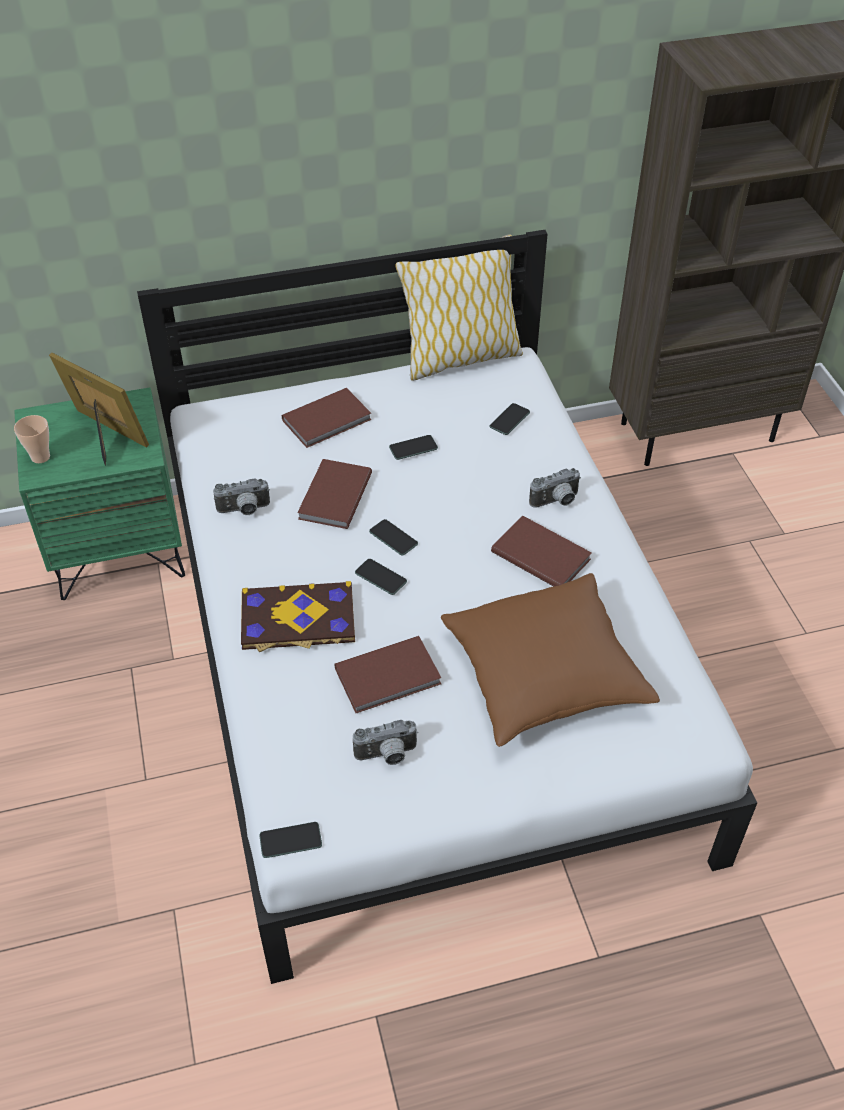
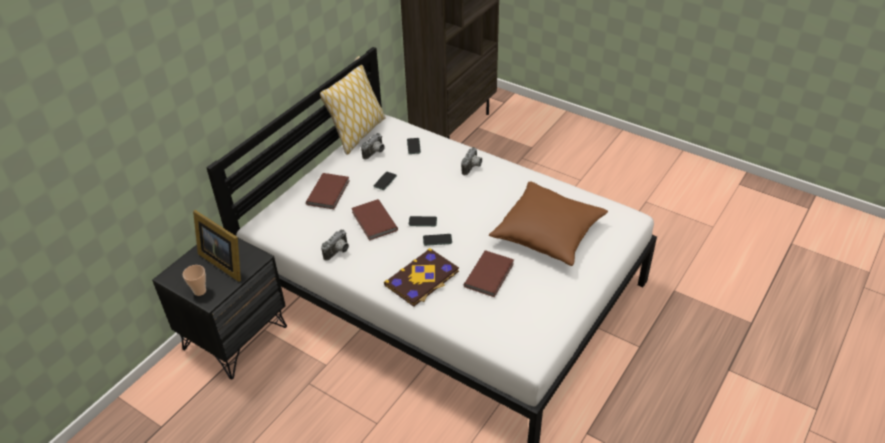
camera: 40 degrees left, 5 degrees down
green nightstand [14,387,185,600] -> black nightstand [152,238,287,379]
picture frame [49,353,149,466] -> picture frame turned 135 degrees counterclockwise [193,210,241,282]
phone [259,822,322,858] -> none
camera [353,720,418,765] -> camera moved to [361,133,385,159]
brown book [491,516,592,587] -> none

